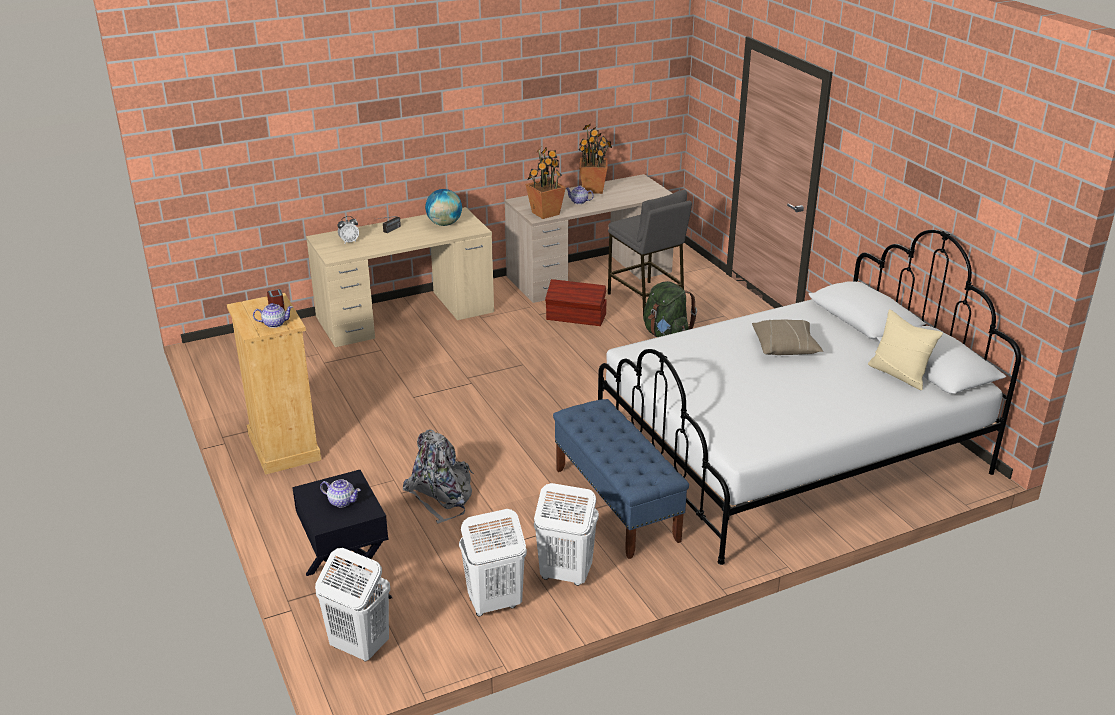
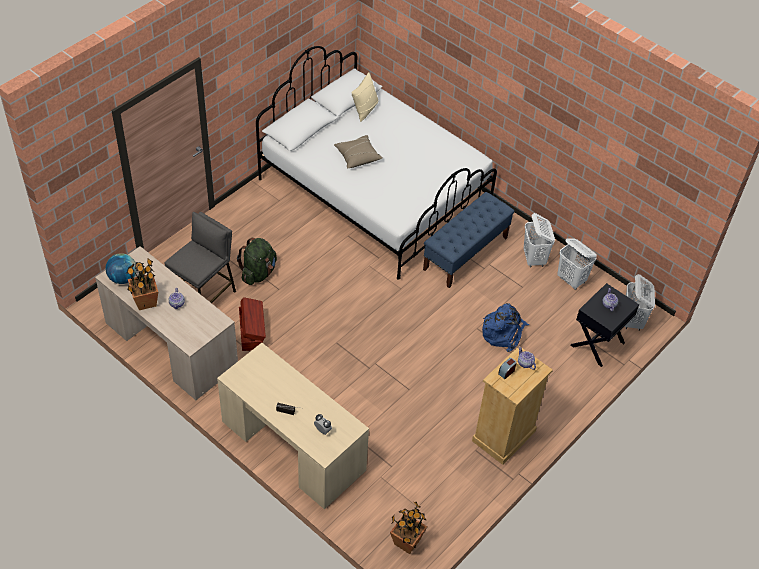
camera: 115 degrees left, 20 degrees up
grey backpack [402,430,474,524] -> blue backpack [482,303,529,352]
globe [425,189,462,226] -> globe moved to [105,253,137,284]
potted plant [525,147,566,219] -> potted plant moved to [390,502,427,554]

